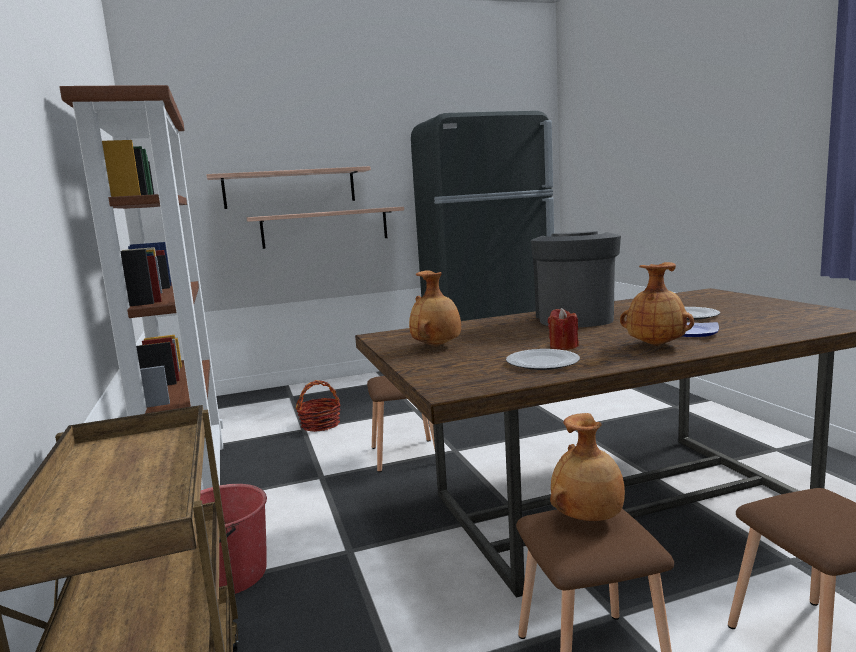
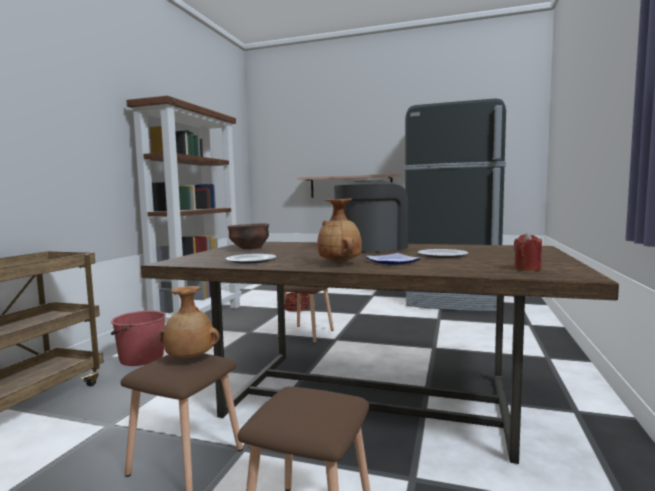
camera: 35 degrees right, 5 degrees down
shelf [206,166,371,209] -> none
brown vase [409,270,461,347] -> brown bowl [227,223,269,249]
red candle [548,308,579,350] -> red candle moved to [514,233,542,271]

